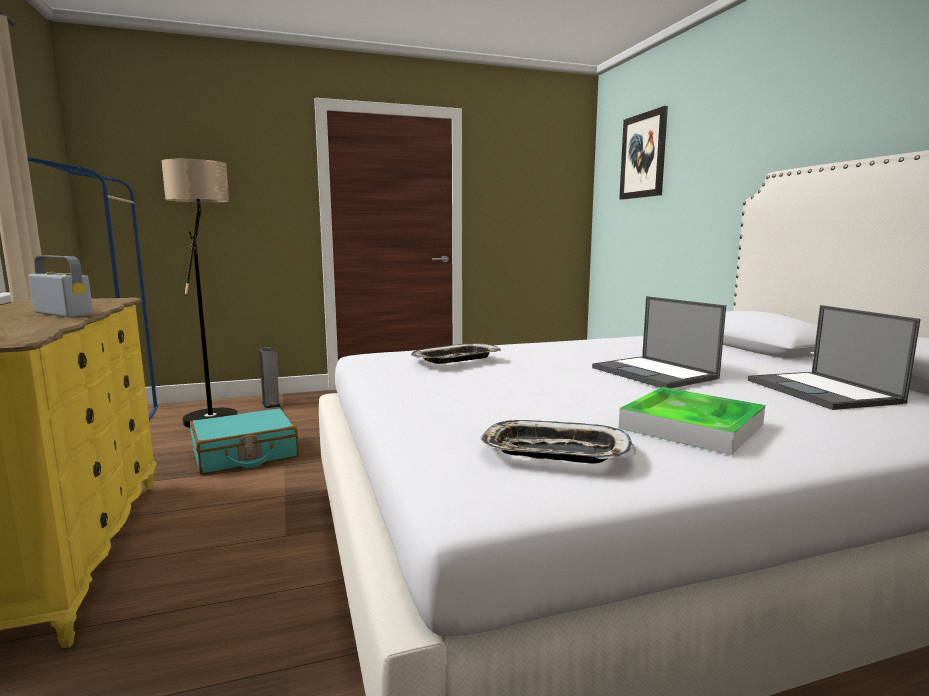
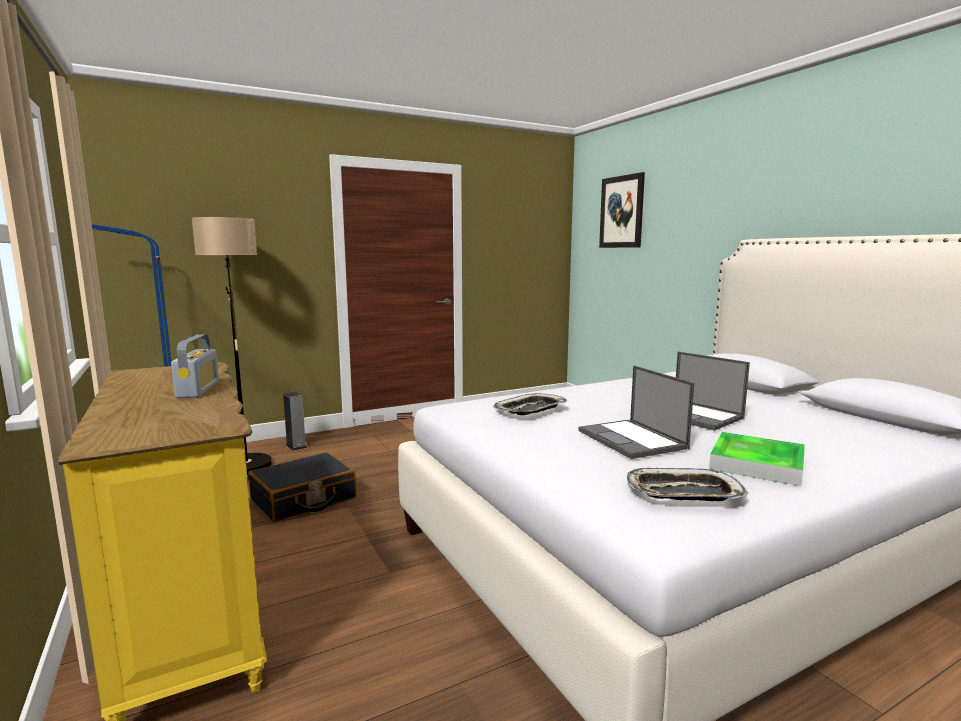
camera: 10 degrees left, 0 degrees up
radio [28,255,93,317] -> radio turned 60 degrees clockwise [171,334,219,398]
turquoise suitcase [190,408,299,474] -> black suitcase [248,453,356,522]
laptop [748,305,920,410] -> laptop moved to [578,365,694,459]

